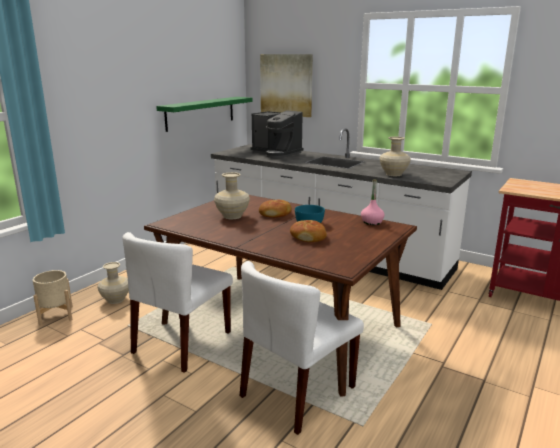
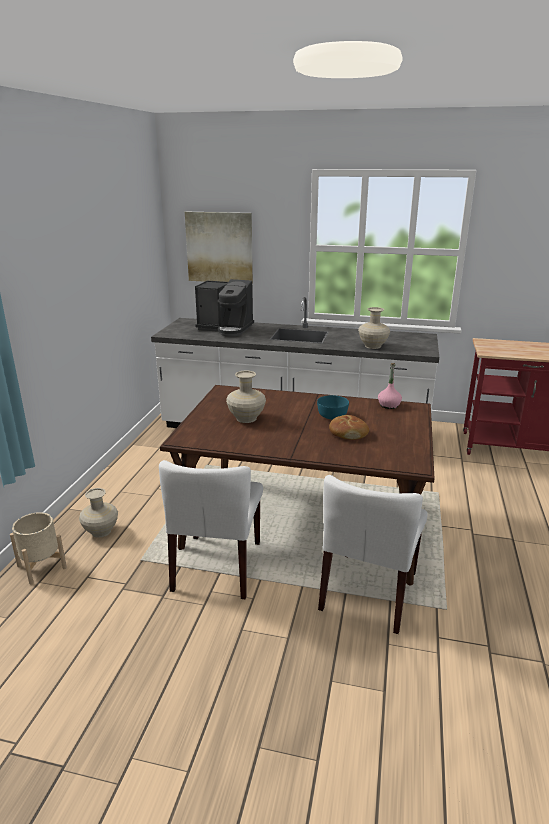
camera: 20 degrees left, 5 degrees up
green shelf [156,97,253,132] -> none
bread [259,199,292,218] -> none

